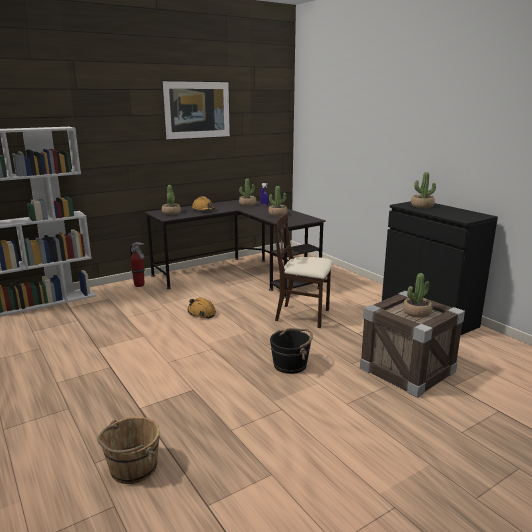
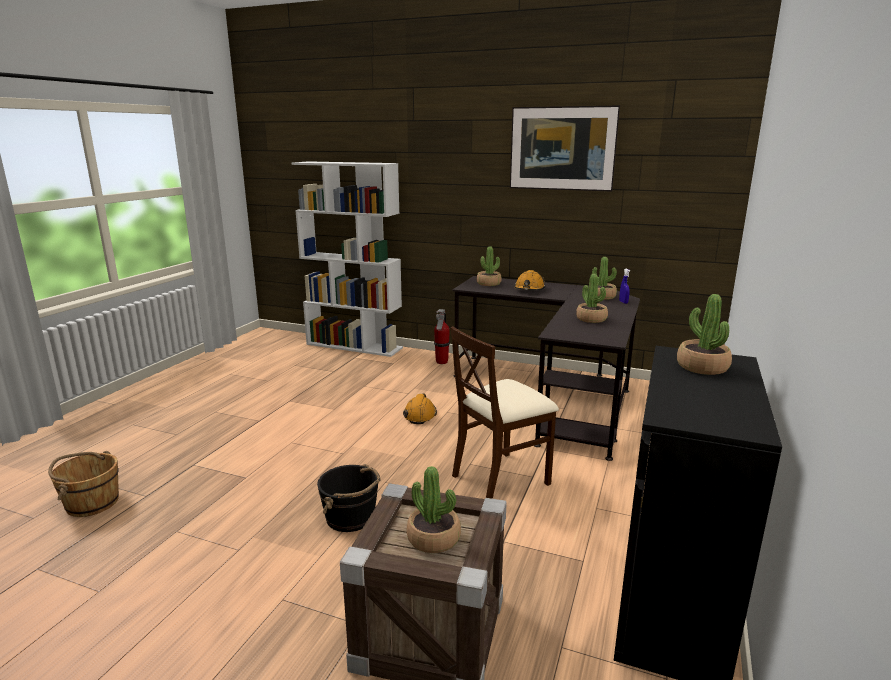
camera: 55 degrees right, 0 degrees up
beige chair [274,214,333,328] -> beige chair turned 105 degrees counterclockwise [450,326,559,499]

